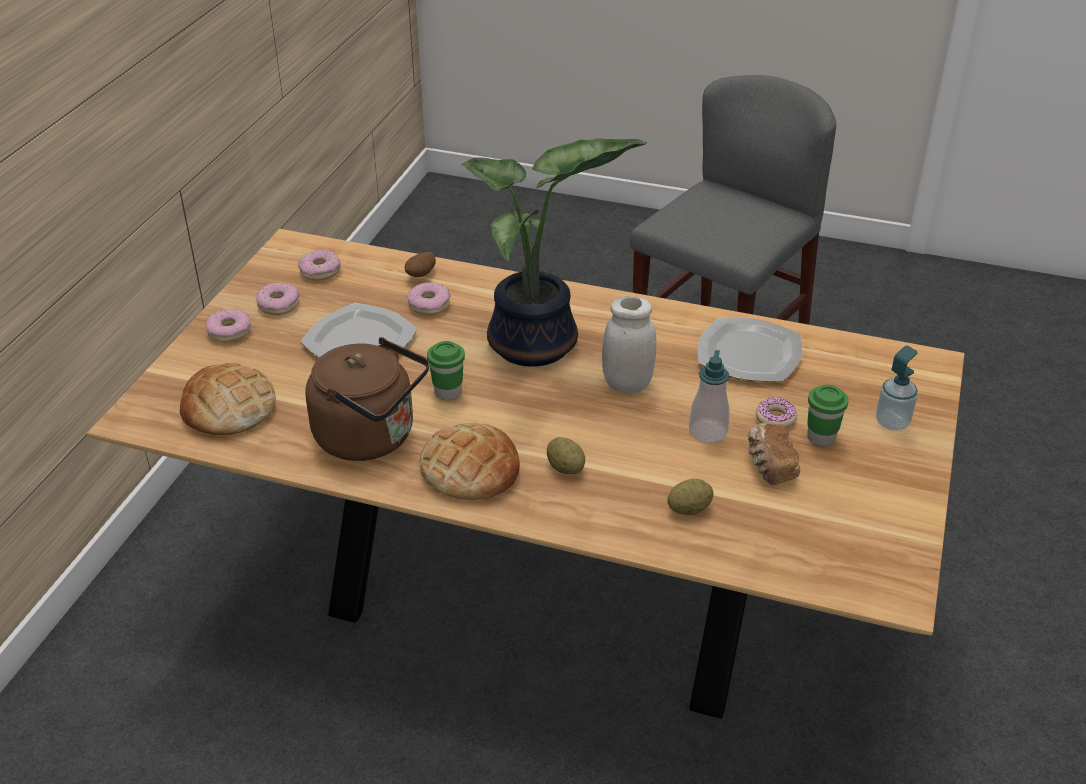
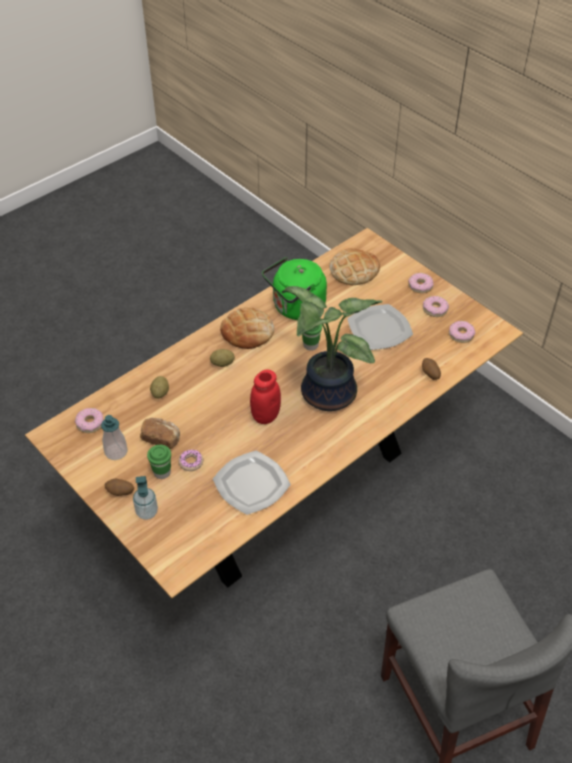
camera: 120 degrees right, 10 degrees up
brown kettle [305,337,429,461] -> green kettle [262,257,327,320]
donut [407,282,450,315] -> donut moved to [75,408,104,433]
white jar [602,296,656,393] -> red jar [250,369,281,424]
soap dispenser [689,350,730,443] -> soap dispenser moved to [101,415,128,460]
none -> potato [104,479,134,496]

